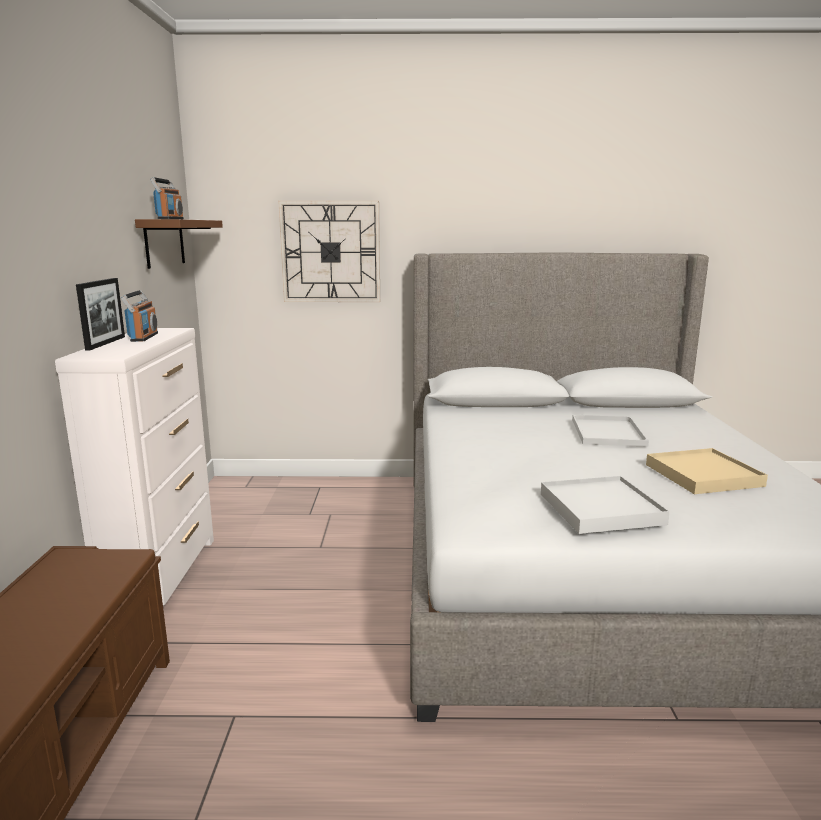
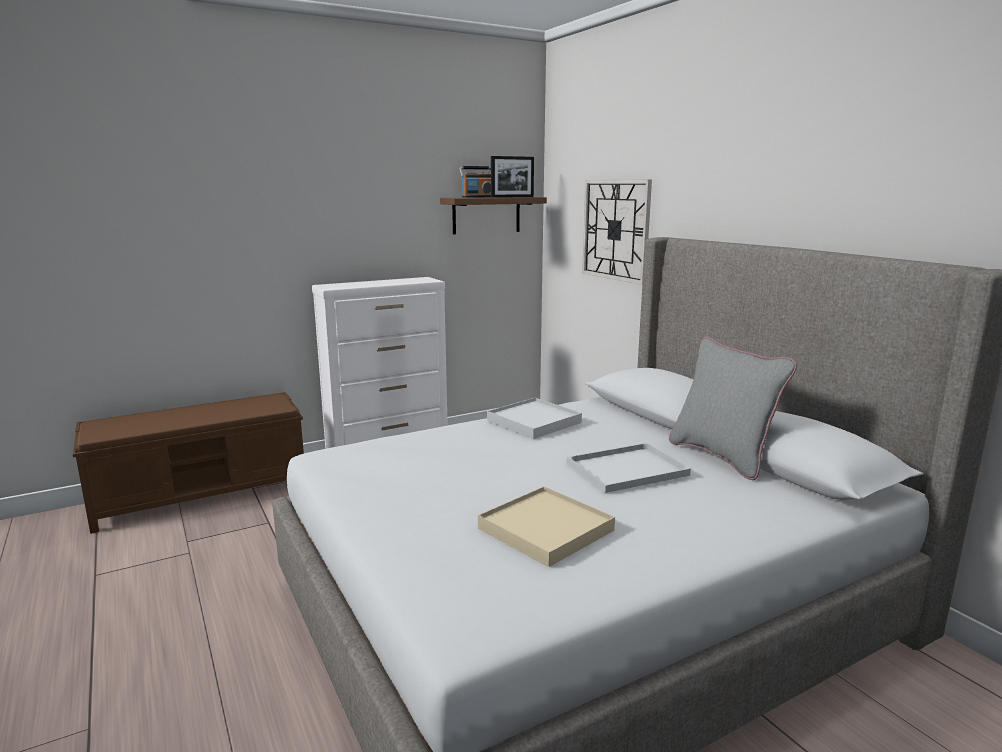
camera: 60 degrees right, 0 degrees up
picture frame [76,278,125,351] -> picture frame moved to [491,156,534,198]
radio [121,290,158,342] -> none
white tray [541,476,670,534] -> white tray moved to [487,398,582,439]
none -> grey pillow [669,337,797,480]

